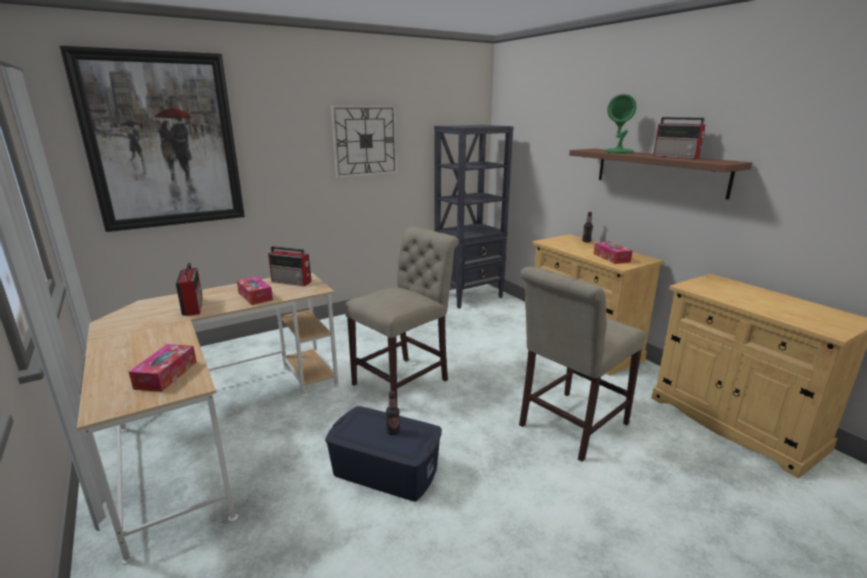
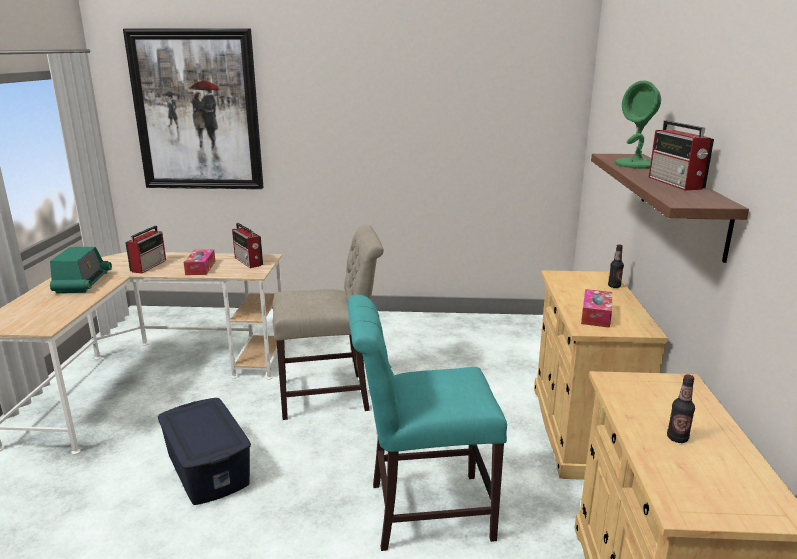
camera: 35 degrees right, 0 degrees up
tissue box [129,344,197,392] -> none
wall clock [331,105,398,178] -> none
bottle [386,391,400,435] -> bottle moved to [667,374,695,443]
black bookcase [434,125,514,309] -> none
beige chair [519,267,646,462] -> turquoise chair [348,295,507,551]
none -> radio [50,247,112,293]

